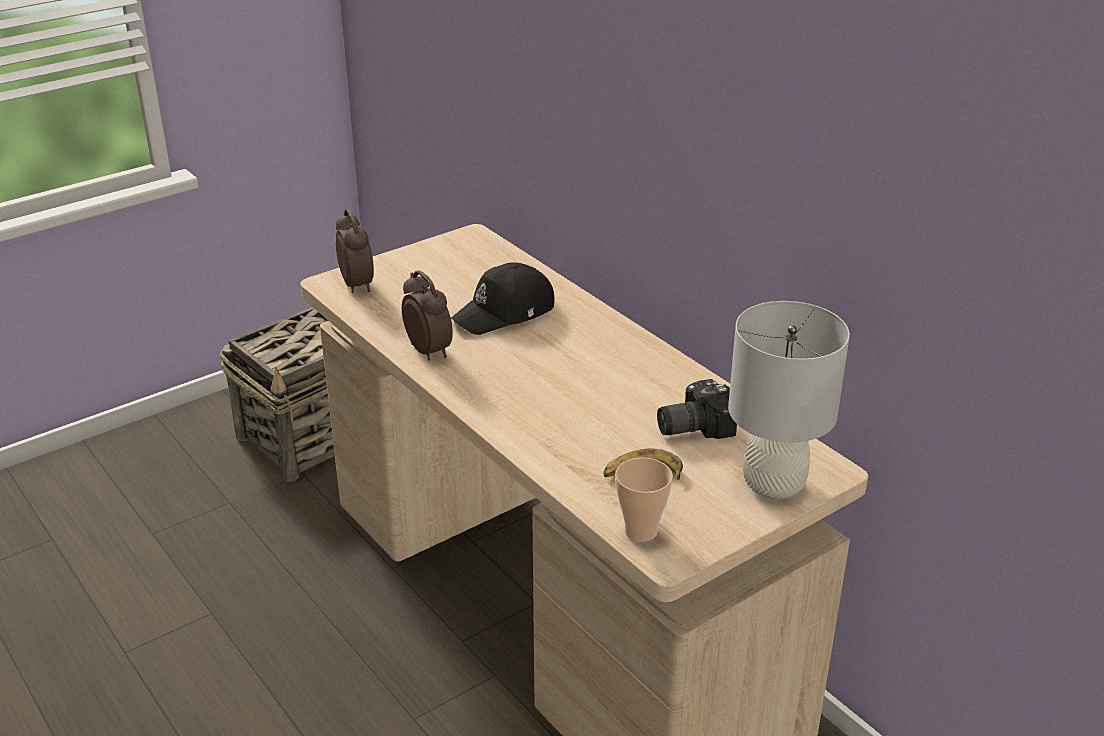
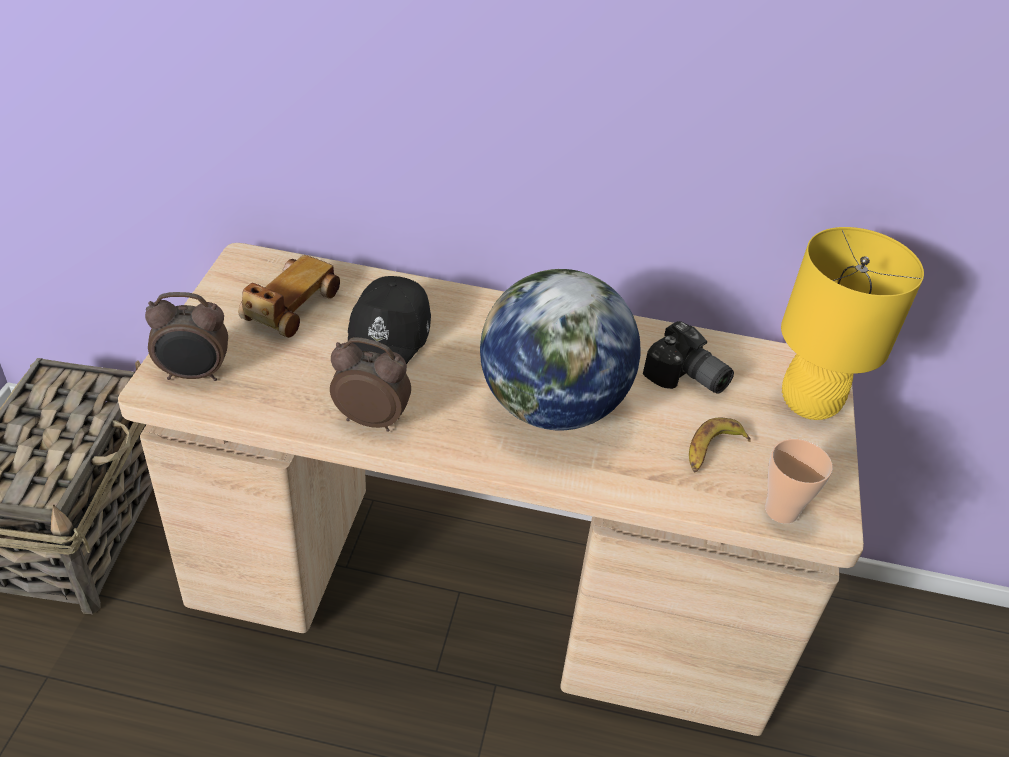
camera: 45 degrees left, 10 degrees up
alarm clock [336,209,374,293] -> alarm clock turned 150 degrees clockwise [145,292,228,381]
camera [657,379,737,439] -> camera turned 75 degrees counterclockwise [643,321,734,394]
grey table lamp [728,301,850,499] -> yellow table lamp [781,227,924,420]
none -> toy car [238,255,340,338]
none -> globe [480,269,641,430]

